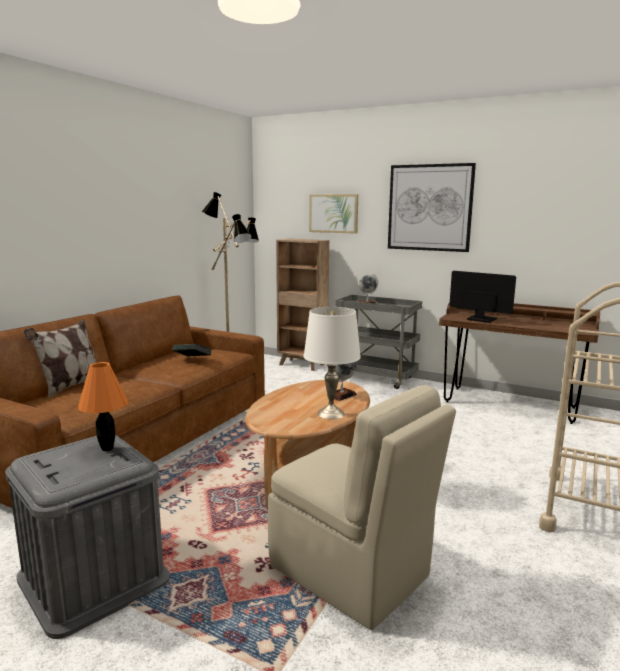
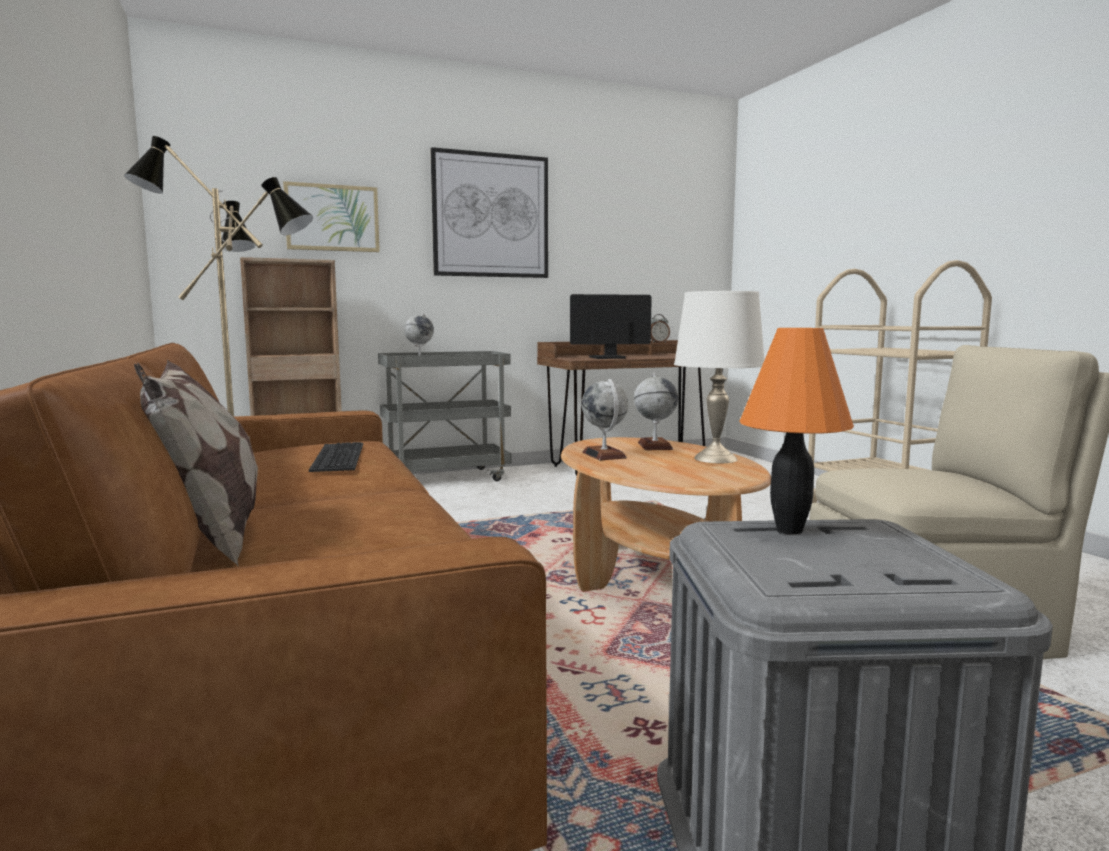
camera: 50 degrees left, 5 degrees down
book [172,344,212,357] -> keyboard [309,442,363,472]
none -> globe [581,379,628,460]
none -> alarm clock [651,314,670,343]

